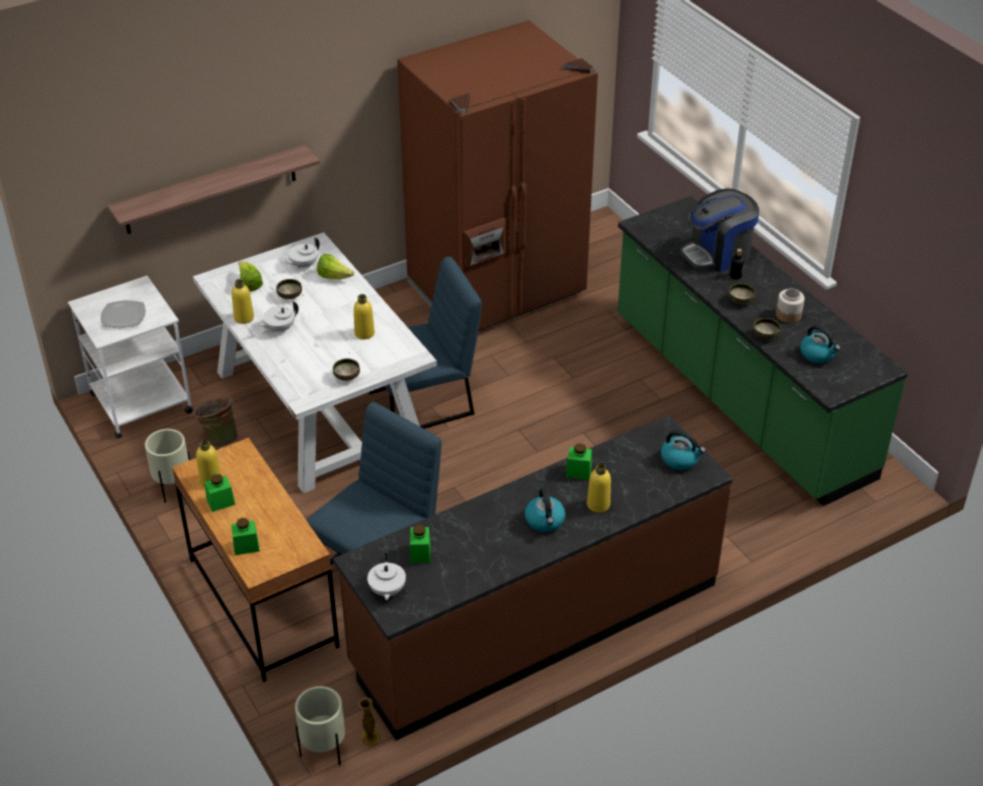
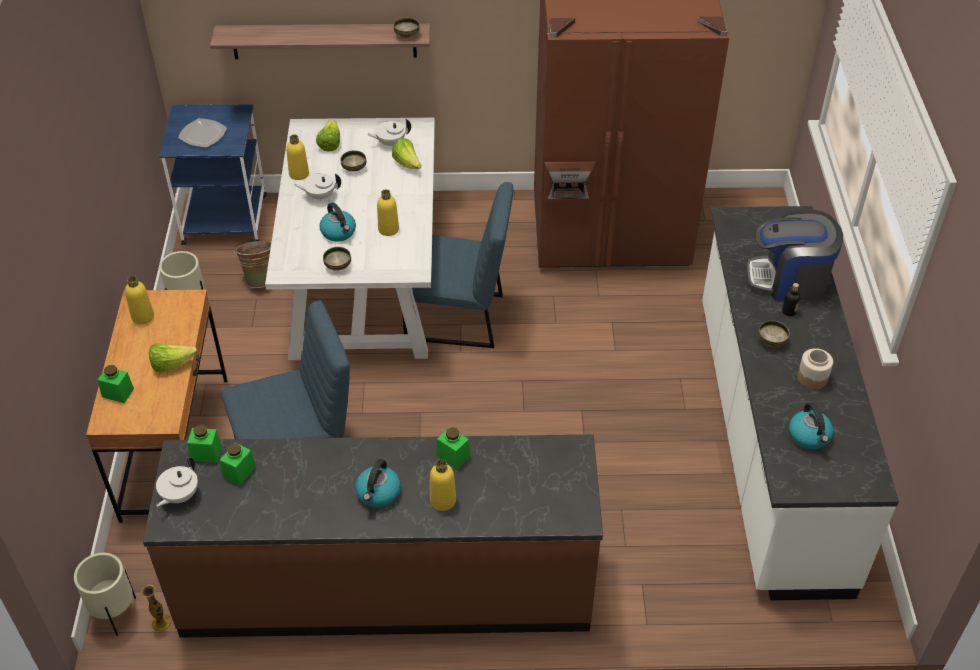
camera: 30 degrees right, 5 degrees up
white cart [68,276,193,438] -> blue cart [159,104,267,245]
green jar [205,474,235,512] -> green jar moved to [187,424,222,463]
green counter [618,196,908,506] -> white counter [702,206,899,600]
kettle [661,430,706,470] -> kettle moved to [319,202,356,242]
bowl [753,318,780,339] -> bowl moved to [394,17,420,38]
none -> lettuce [149,343,197,372]

